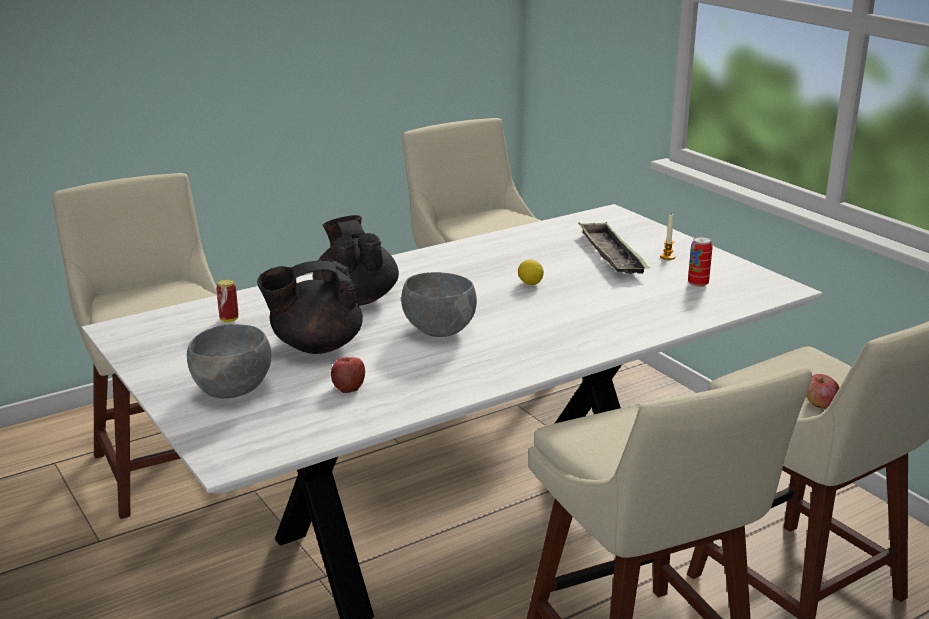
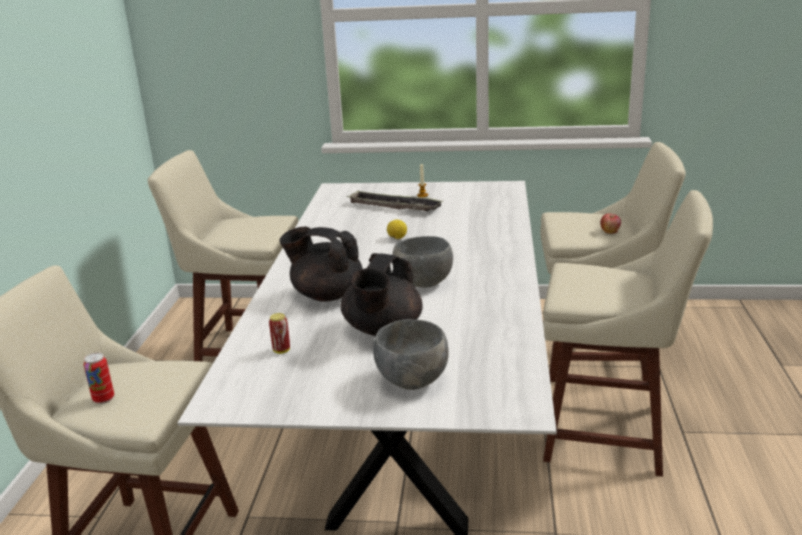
camera: 50 degrees left, 0 degrees up
apple [331,357,365,393] -> none
can [688,236,713,287] -> can moved to [84,353,114,404]

